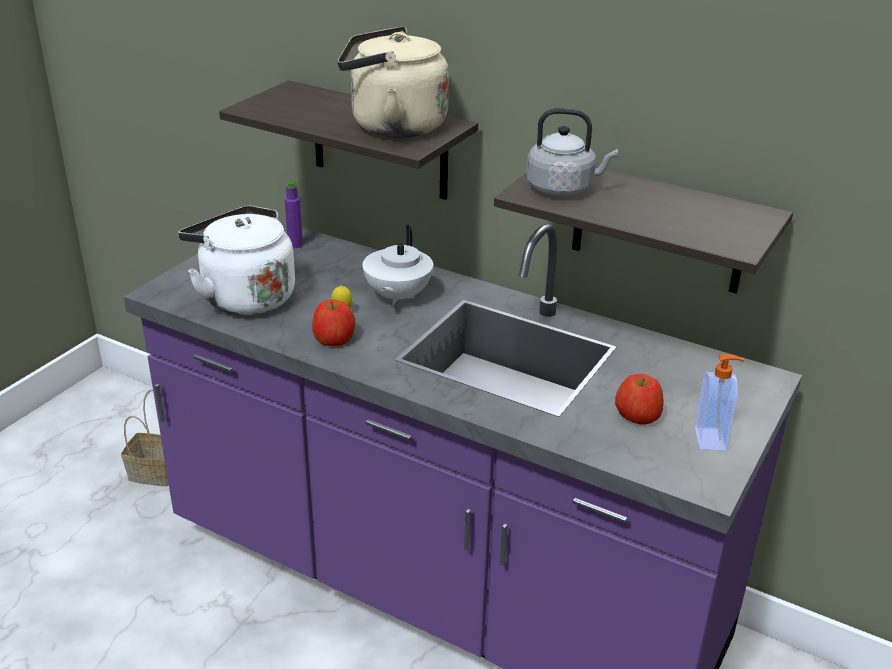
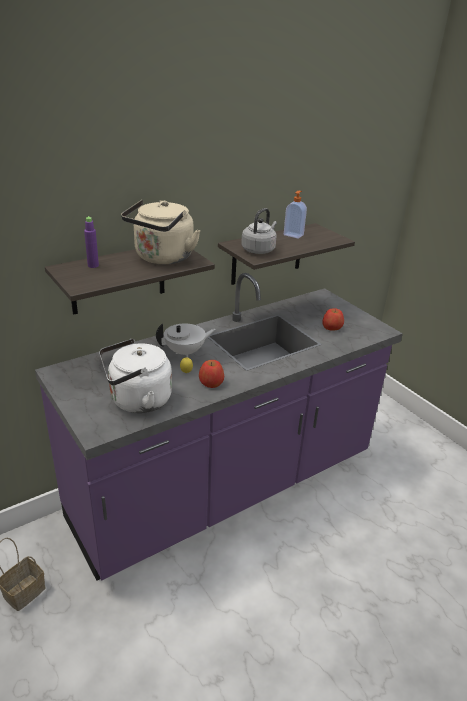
camera: 65 degrees left, 0 degrees up
purple bottle [285,181,303,248] -> purple bottle moved to [84,216,99,268]
white teapot [362,225,433,305] -> white teapot turned 60 degrees counterclockwise [156,323,216,357]
soap dispenser [695,354,744,451] -> soap dispenser moved to [284,191,307,238]

